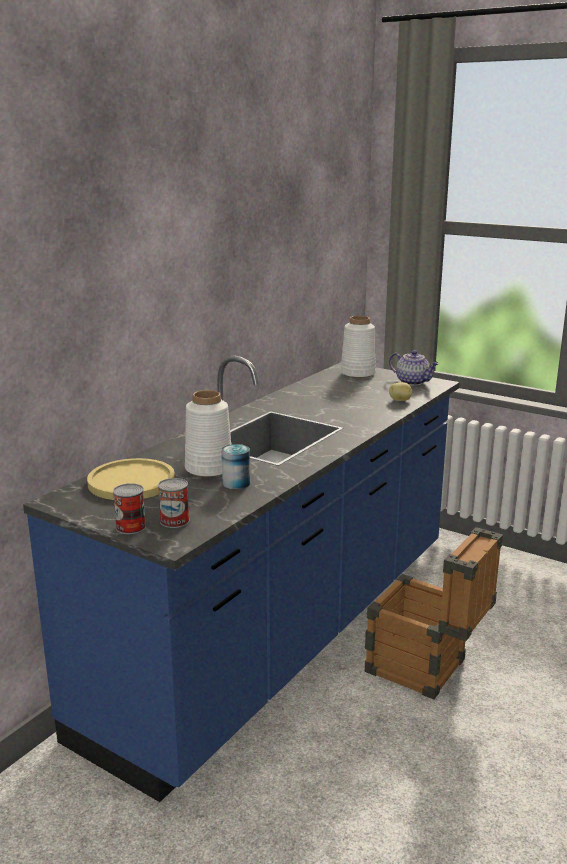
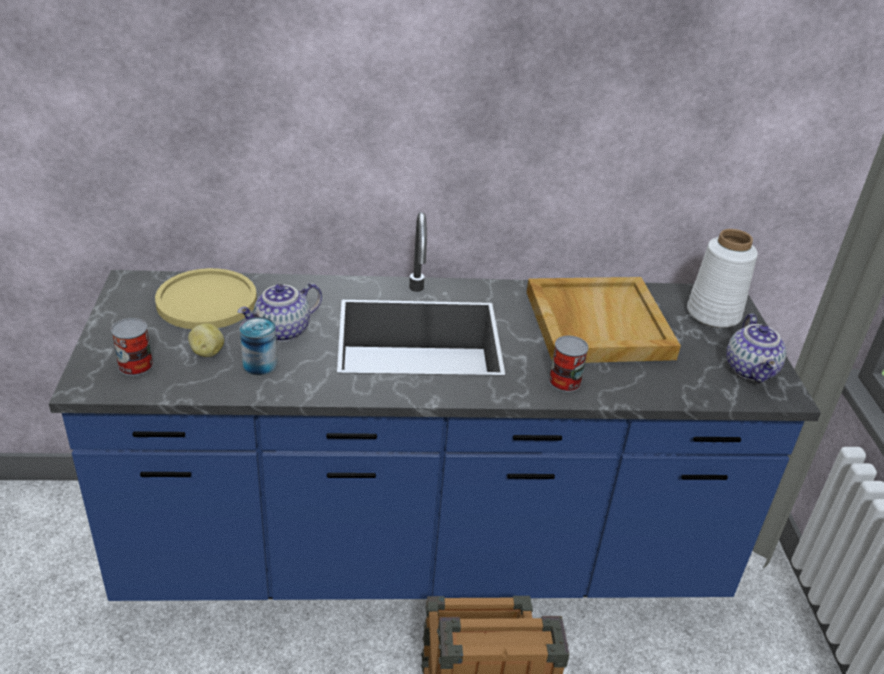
camera: 50 degrees right, 15 degrees up
can [113,483,146,534] -> can moved to [549,336,589,392]
white vase [185,390,232,477] -> teapot [237,283,322,342]
potato [389,382,412,401] -> potato moved to [188,323,224,357]
none -> beige tray [527,277,681,363]

